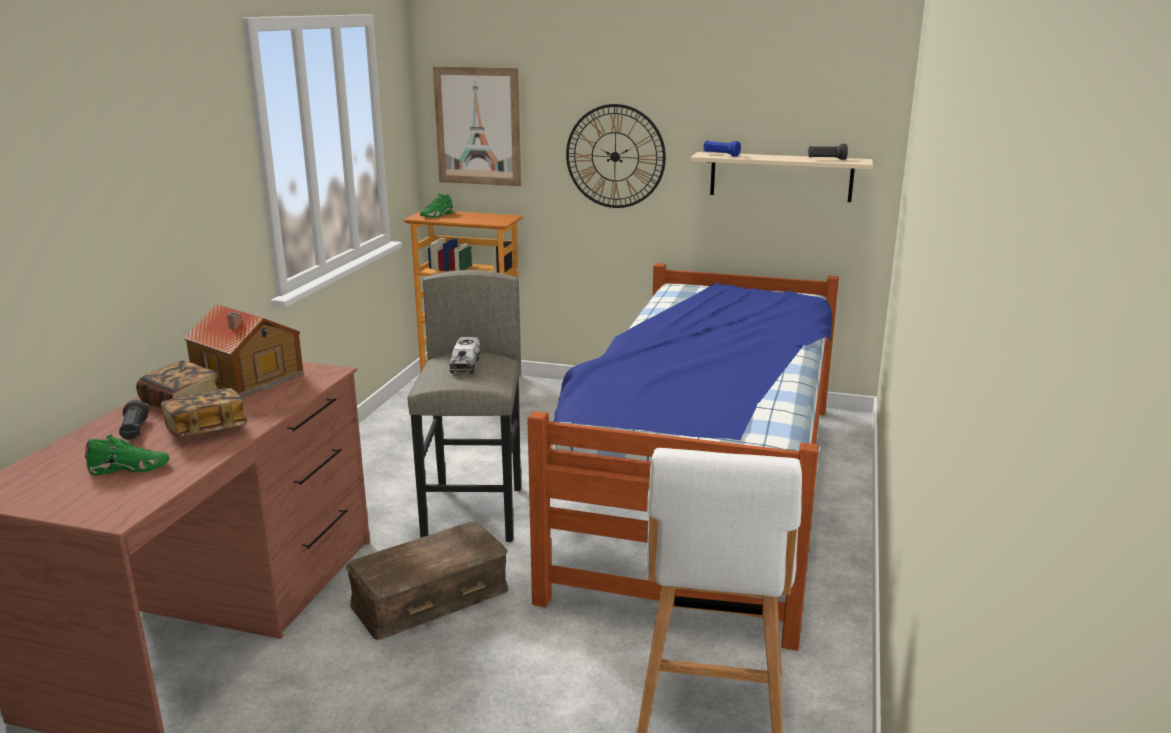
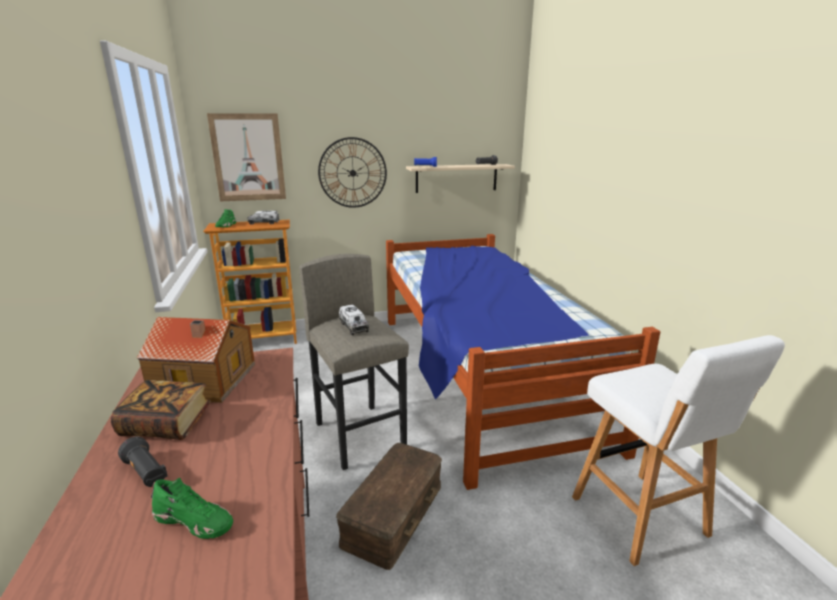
camera: 30 degrees left, 0 degrees up
green shoe [85,434,169,475] -> green shoe turned 60 degrees clockwise [151,477,233,539]
book [161,388,247,437] -> none
none -> toy truck [247,211,280,225]

